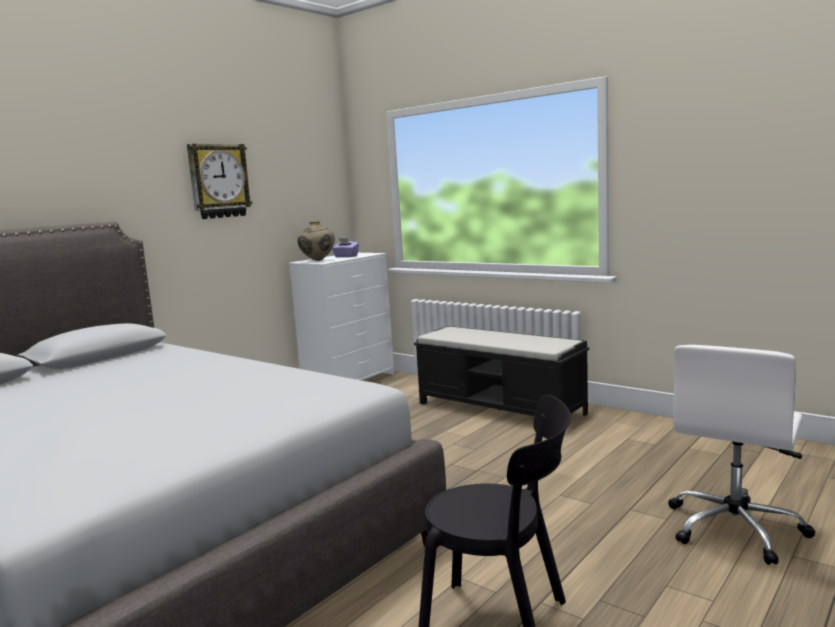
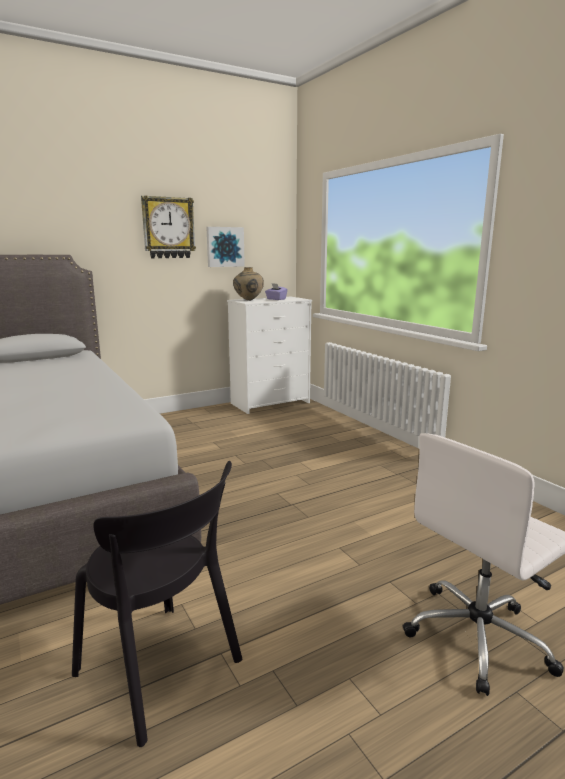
camera: 20 degrees right, 5 degrees up
black bench [414,326,589,416] -> none
none -> picture [206,227,245,267]

